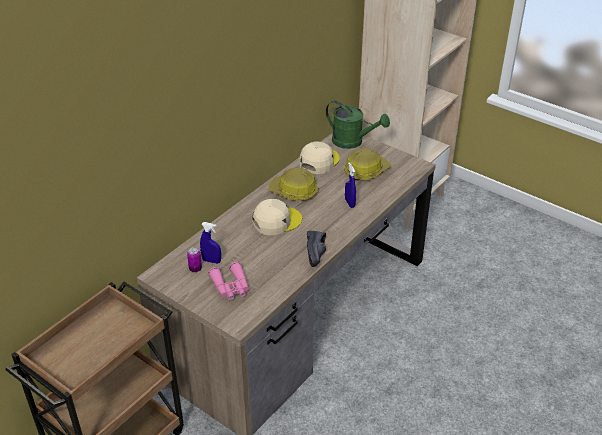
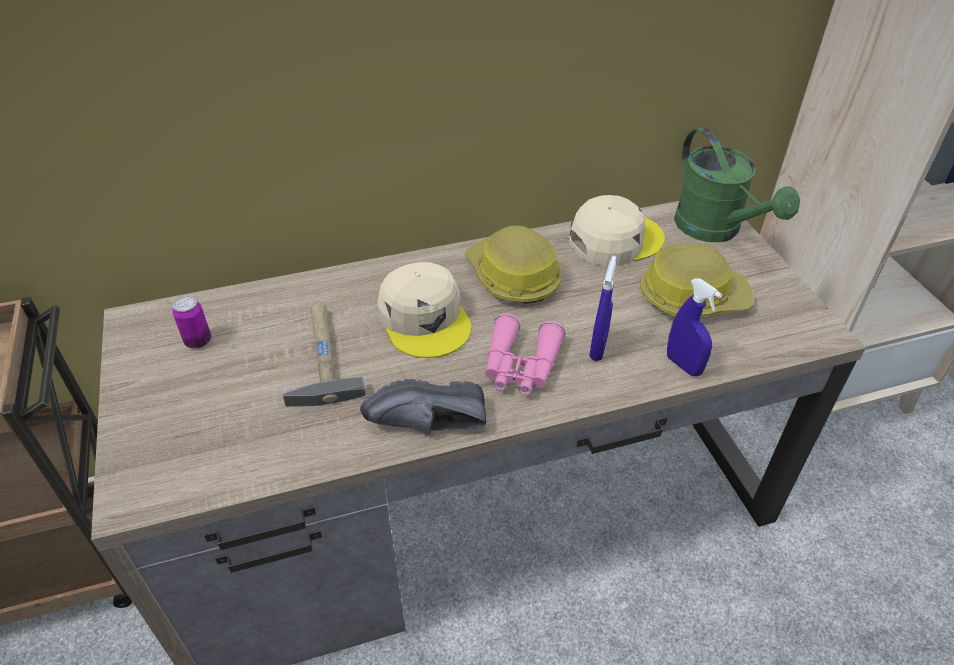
camera: 35 degrees right, 5 degrees up
blue spray bottle [200,222,221,264] -> blue spray bottle moved to [667,278,722,376]
pink binoculars [208,262,249,300] -> pink binoculars moved to [485,313,565,394]
beige cap [252,199,302,235] -> beige cap turned 60 degrees clockwise [377,262,471,358]
black shoe [307,231,326,267] -> black shoe turned 45 degrees clockwise [360,379,486,434]
none -> hammer [283,304,366,407]

